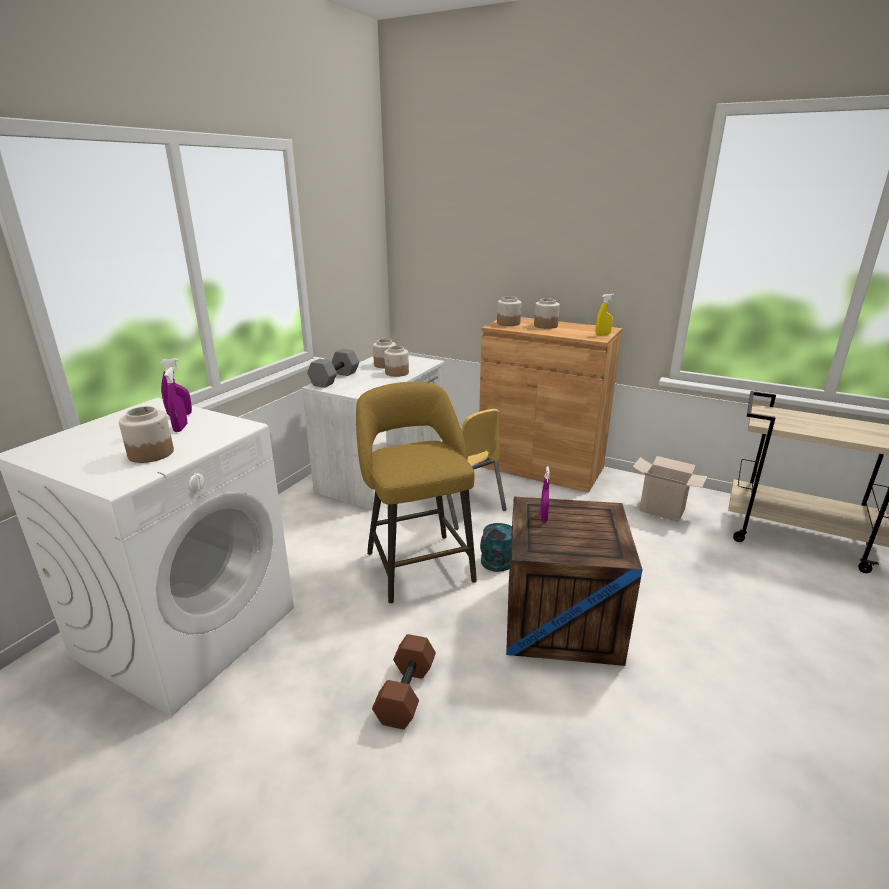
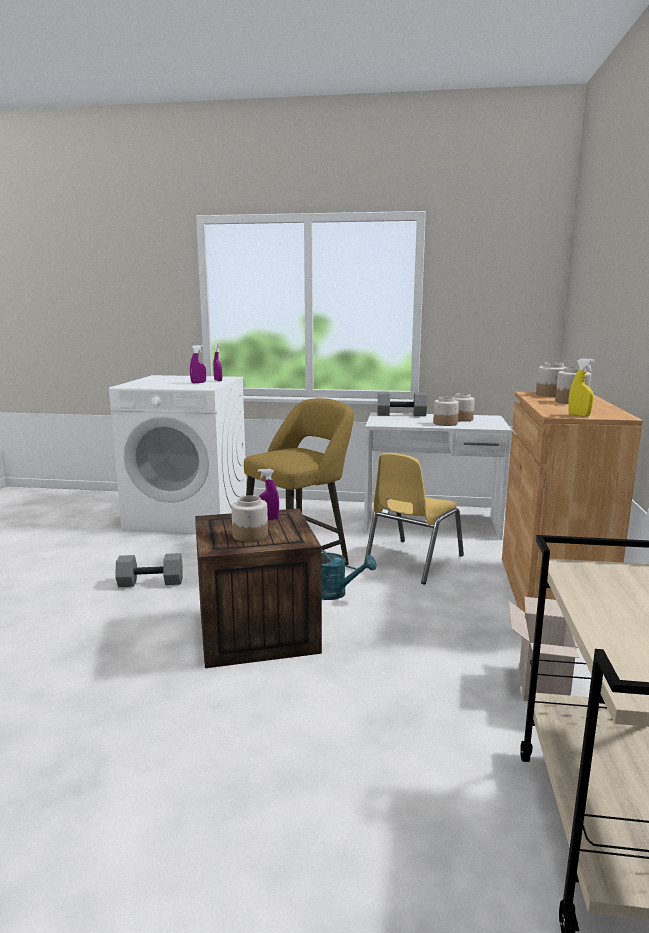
camera: 70 degrees right, 10 degrees down
jar [119,406,174,463] -> jar moved to [231,495,268,542]
brown dumbbell [372,634,436,729] -> grey dumbbell [115,553,183,587]

